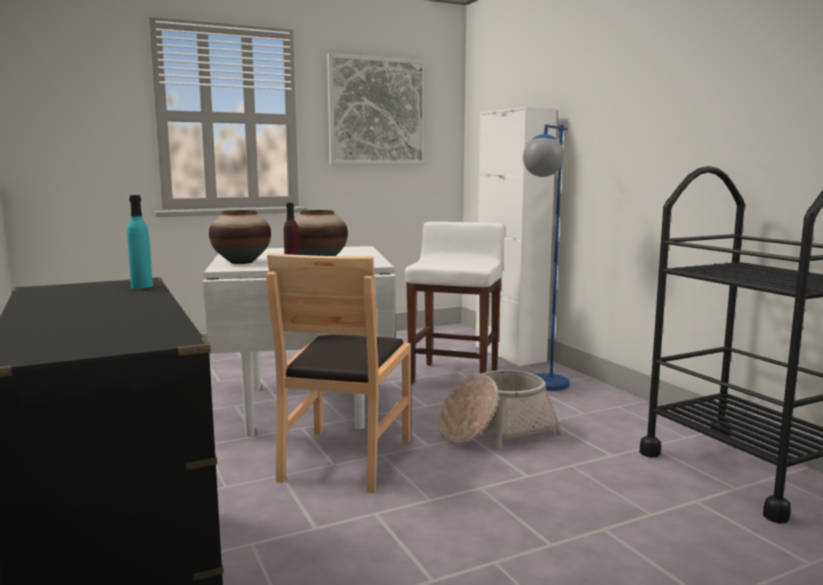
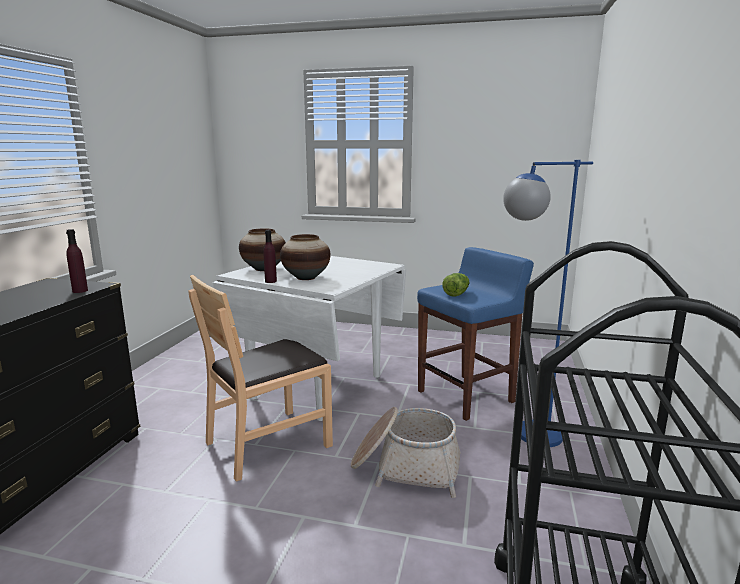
camera: 40 degrees right, 5 degrees up
turquoise bottle [127,195,153,289] -> purple bottle [66,229,88,293]
picture [327,53,426,165] -> none
white stool [405,222,505,384] -> blue stool [417,247,534,421]
white cabinet [476,107,557,366] -> none
none -> lettuce [442,273,470,297]

